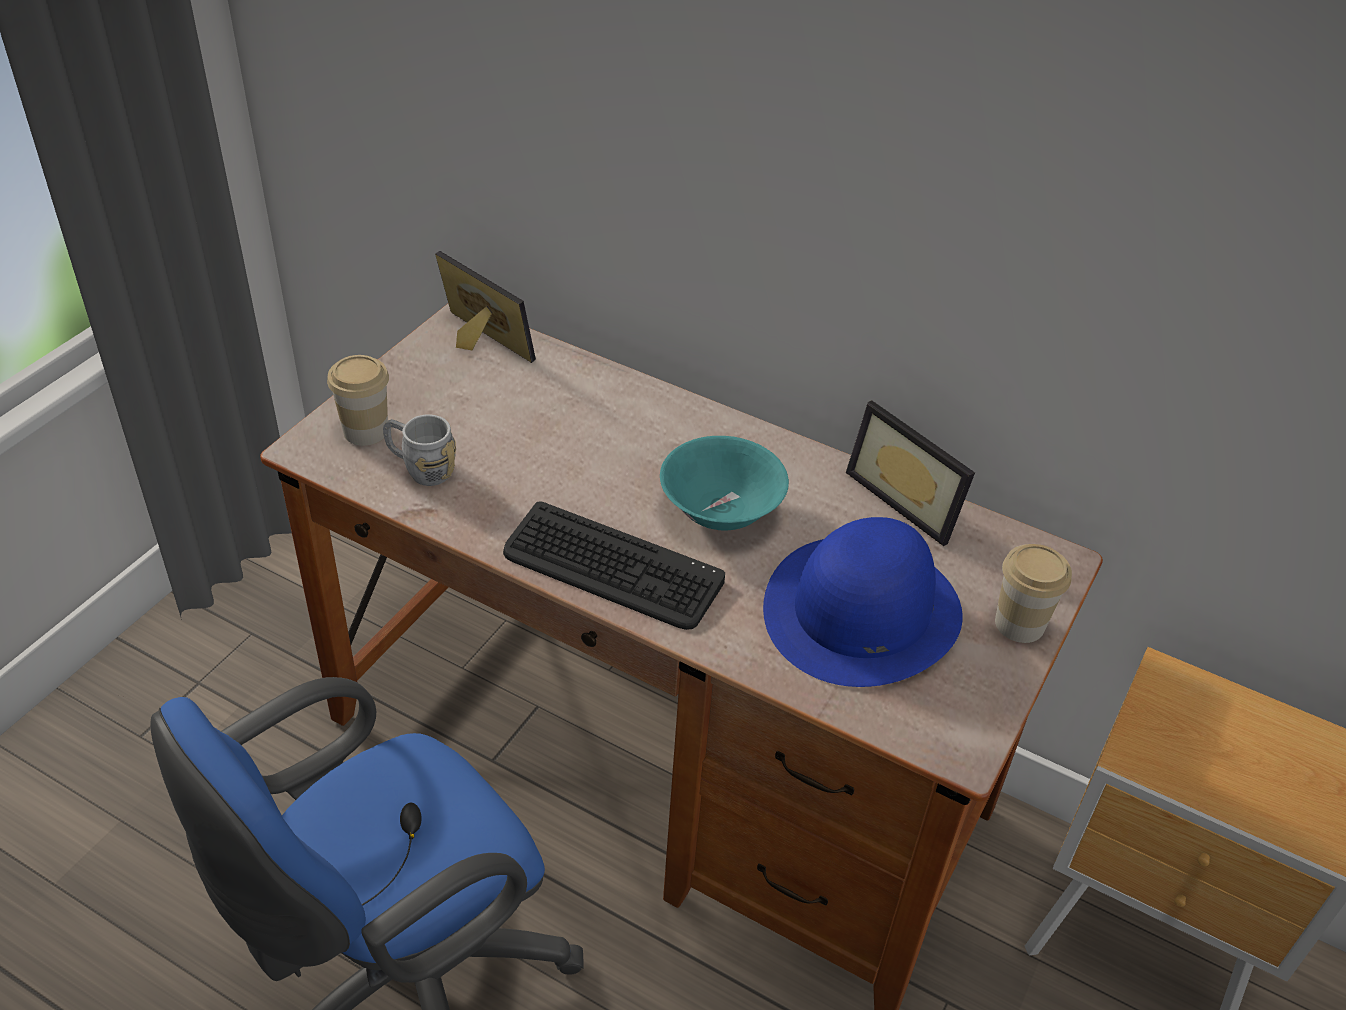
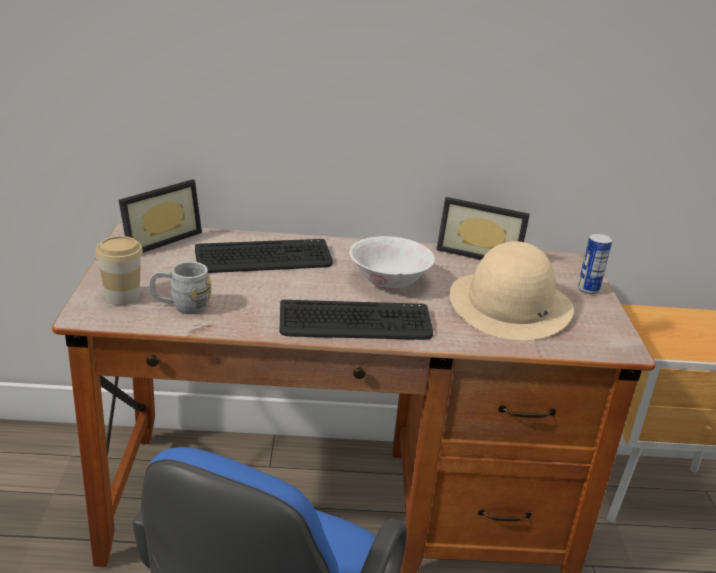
camera: 30 degrees left, 15 degrees down
picture frame [435,251,536,363] -> picture frame turned 120 degrees clockwise [119,179,202,253]
turquoise bowl [660,436,789,530] -> white bowl [349,236,435,290]
blue hat [763,517,963,687] -> beige hat [450,241,574,340]
cup [995,544,1072,643] -> can [578,233,612,295]
none -> keyboard [195,239,333,273]

